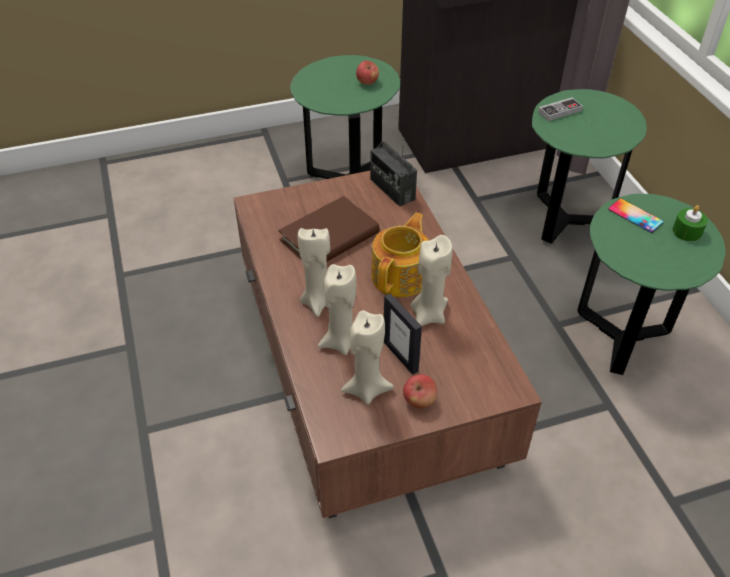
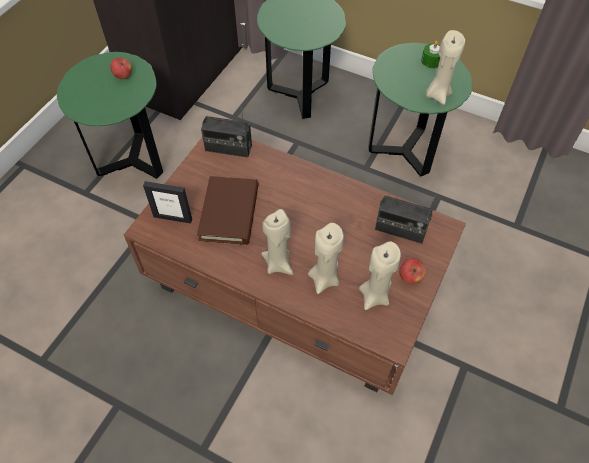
camera: 45 degrees left, 10 degrees up
teapot [371,213,429,297] -> none
picture frame [384,293,422,375] -> picture frame moved to [143,181,192,224]
beige candle [411,235,453,326] -> beige candle moved to [426,30,465,105]
game controller [538,97,583,121] -> none
phone [608,198,664,233] -> none
none -> radio [375,196,435,244]

